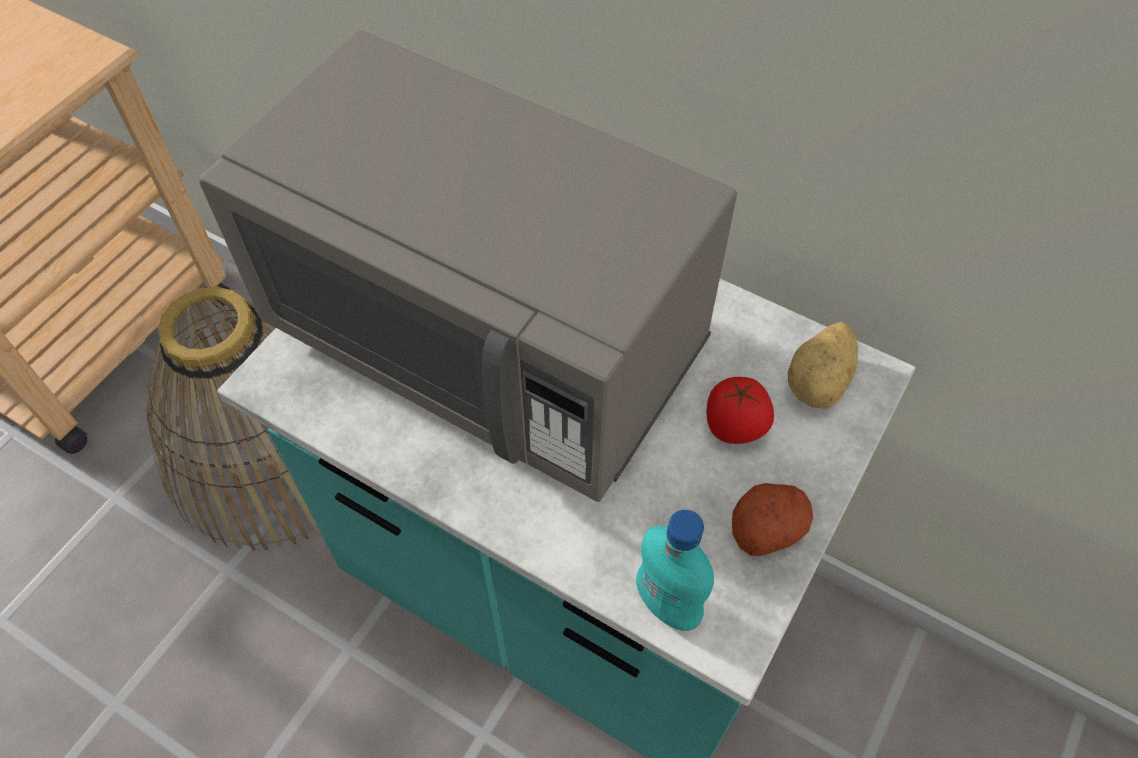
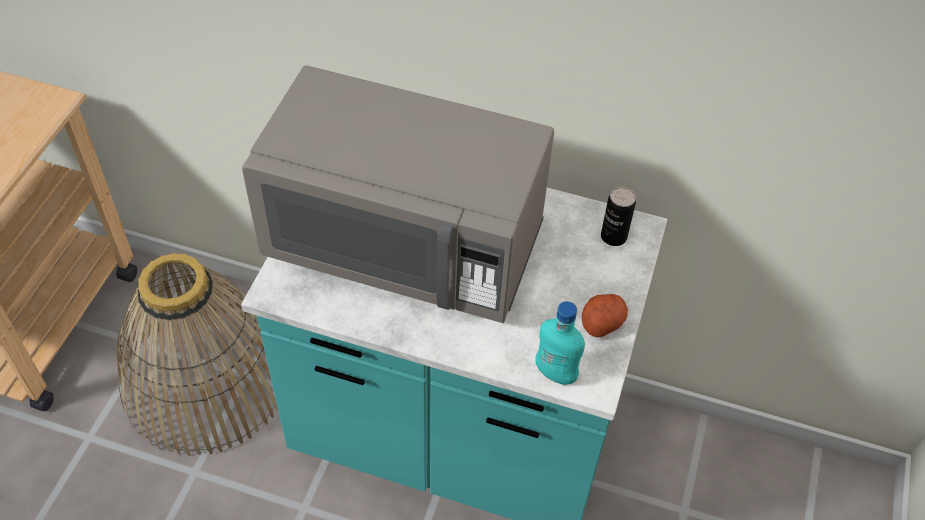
camera: 15 degrees left, 5 degrees down
tomato [706,377,774,444] -> none
potato [788,322,858,409] -> can [601,187,636,246]

